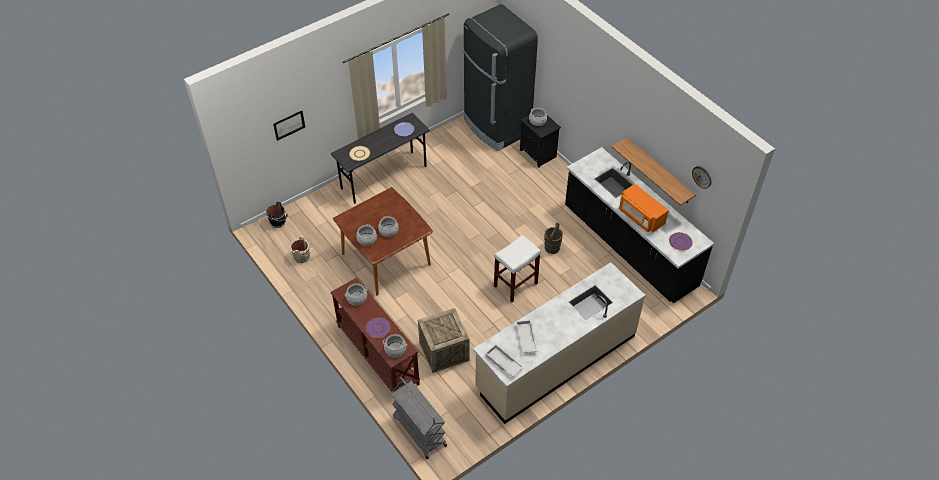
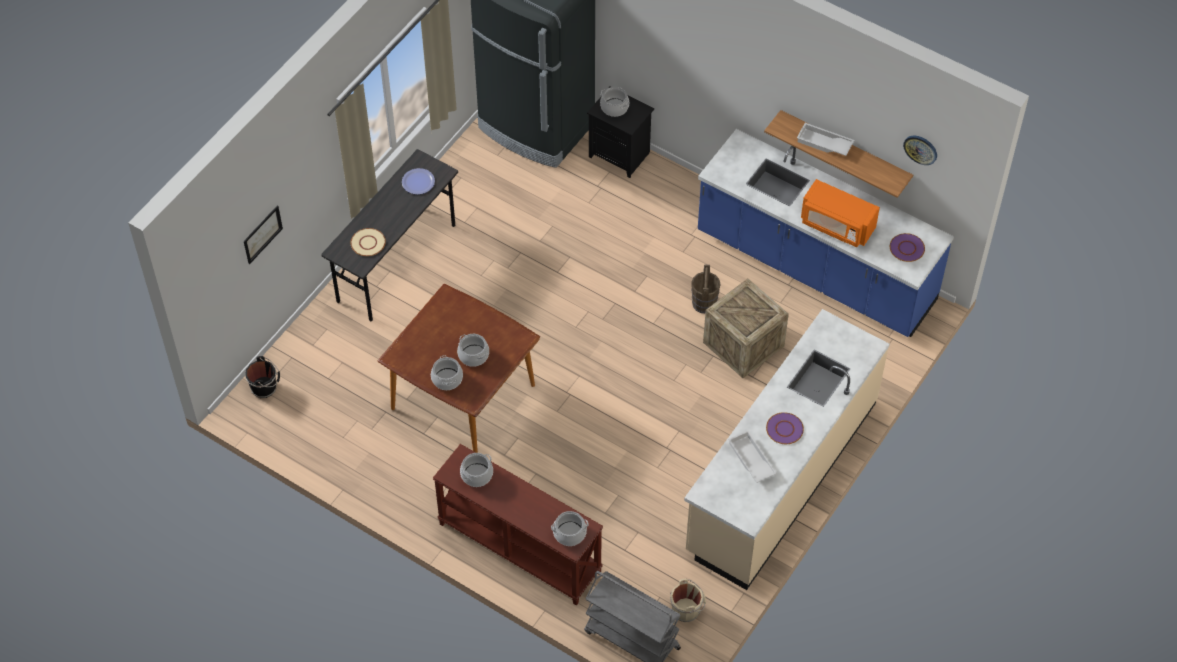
camera: 20 degrees left, 5 degrees up
beige bucket [290,236,312,263] -> beige bucket moved to [670,579,706,622]
purple plate [366,318,390,338] -> purple plate moved to [766,412,804,444]
crate [418,308,470,373] -> crate moved to [703,279,789,378]
white tray [485,344,524,377] -> white tray moved to [797,123,854,156]
white stool [494,235,541,302] -> none
black counter [565,147,714,304] -> blue counter [698,129,954,337]

